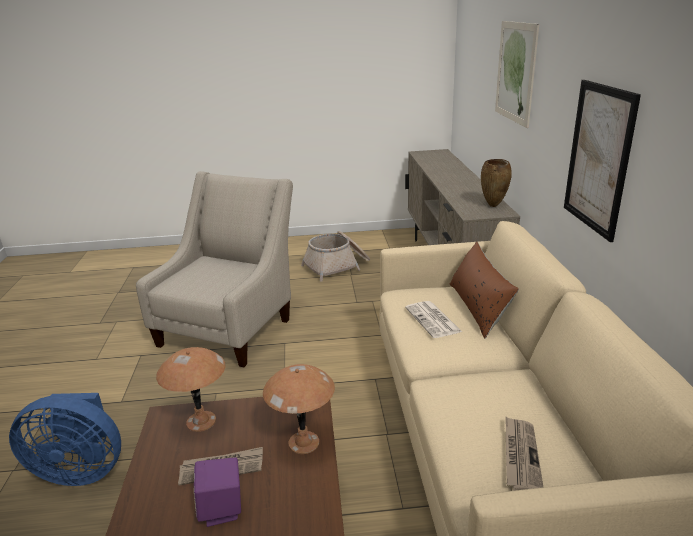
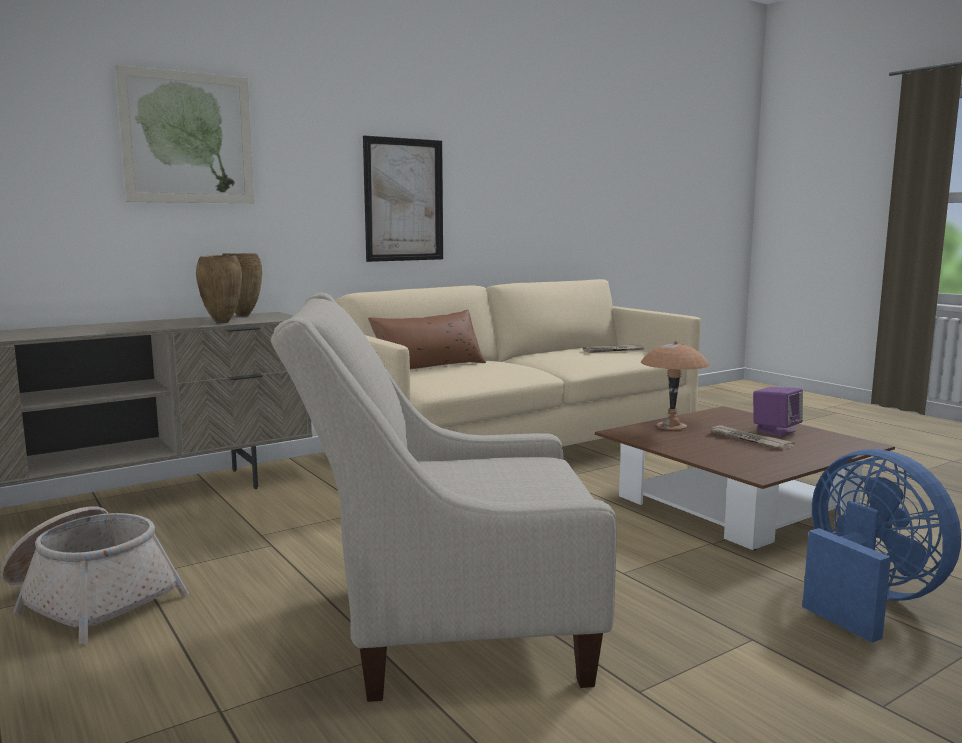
camera: 120 degrees left, 15 degrees down
brown table lamp [156,347,226,432] -> none
newspaper [405,301,462,338] -> none
none -> brown vase [196,255,242,323]

